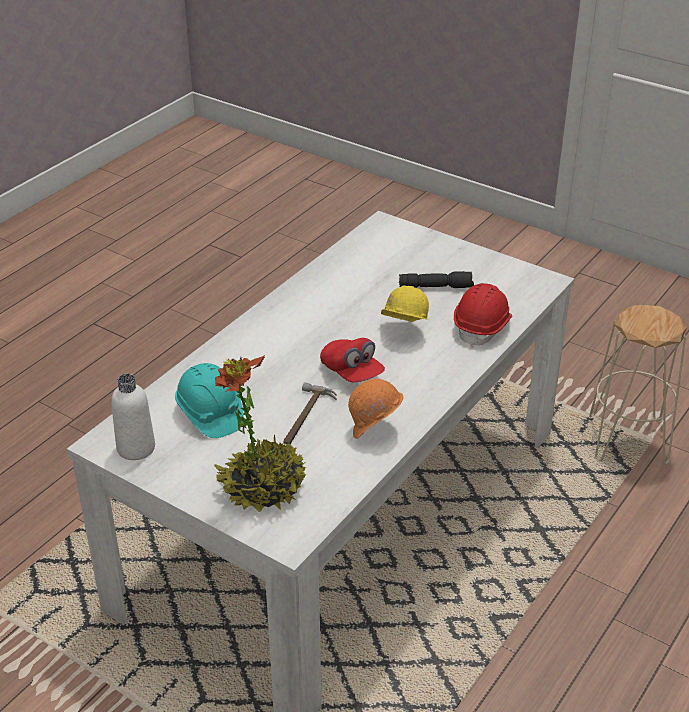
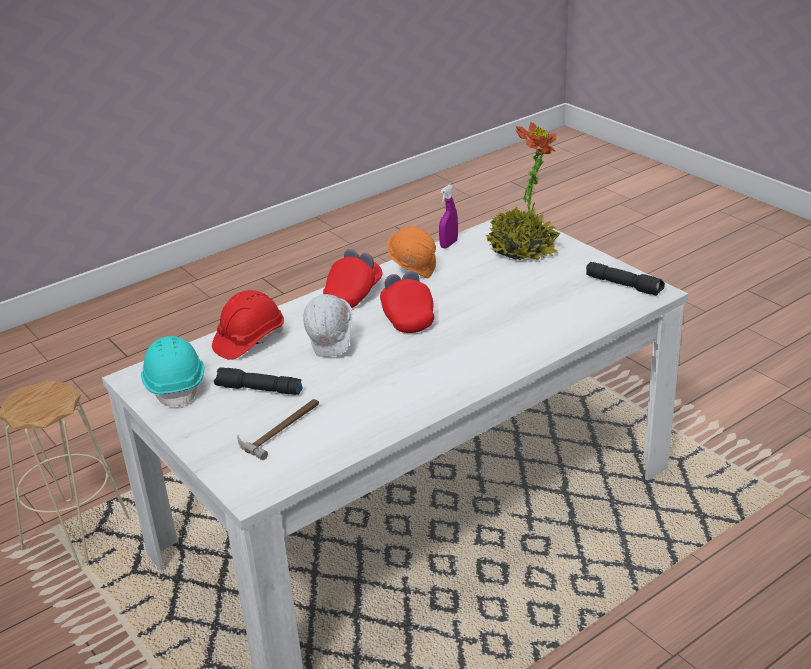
camera: 160 degrees left, 5 degrees down
white bottle [111,374,155,460] -> black flashlight [586,262,665,296]
turquoise hard hat [175,363,244,438] -> turquoise hard hat moved to [141,336,204,408]
hammer [284,382,337,445] -> hammer moved to [238,399,319,460]
yellow hard hat [381,285,429,322] -> white hard hat [303,294,352,357]
none -> red cap [323,249,382,308]
none -> purple spray bottle [439,185,458,249]

